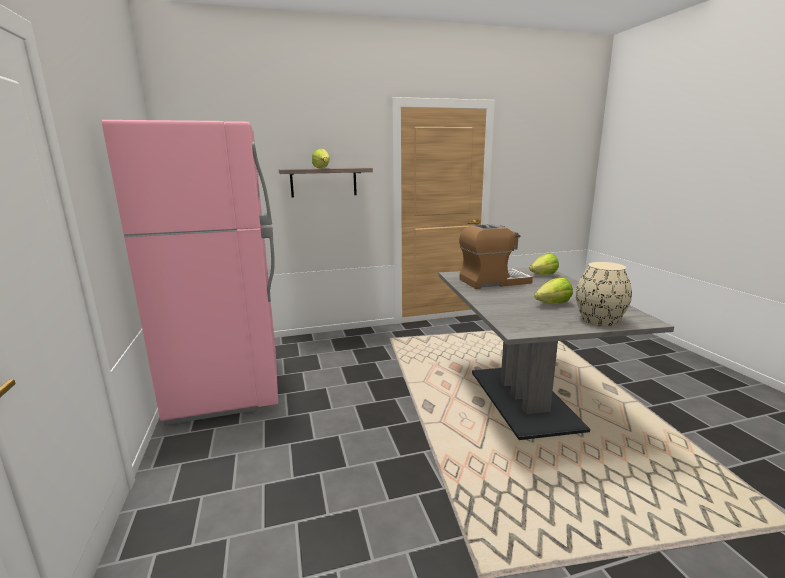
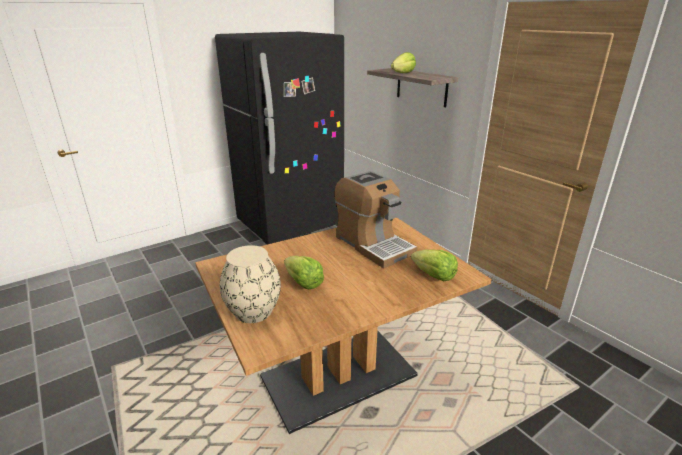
camera: 70 degrees right, 10 degrees up
pink fridge [102,120,278,425] -> black fridge [215,32,344,245]
grey dining table [438,268,674,440] -> brown dining table [195,218,492,434]

